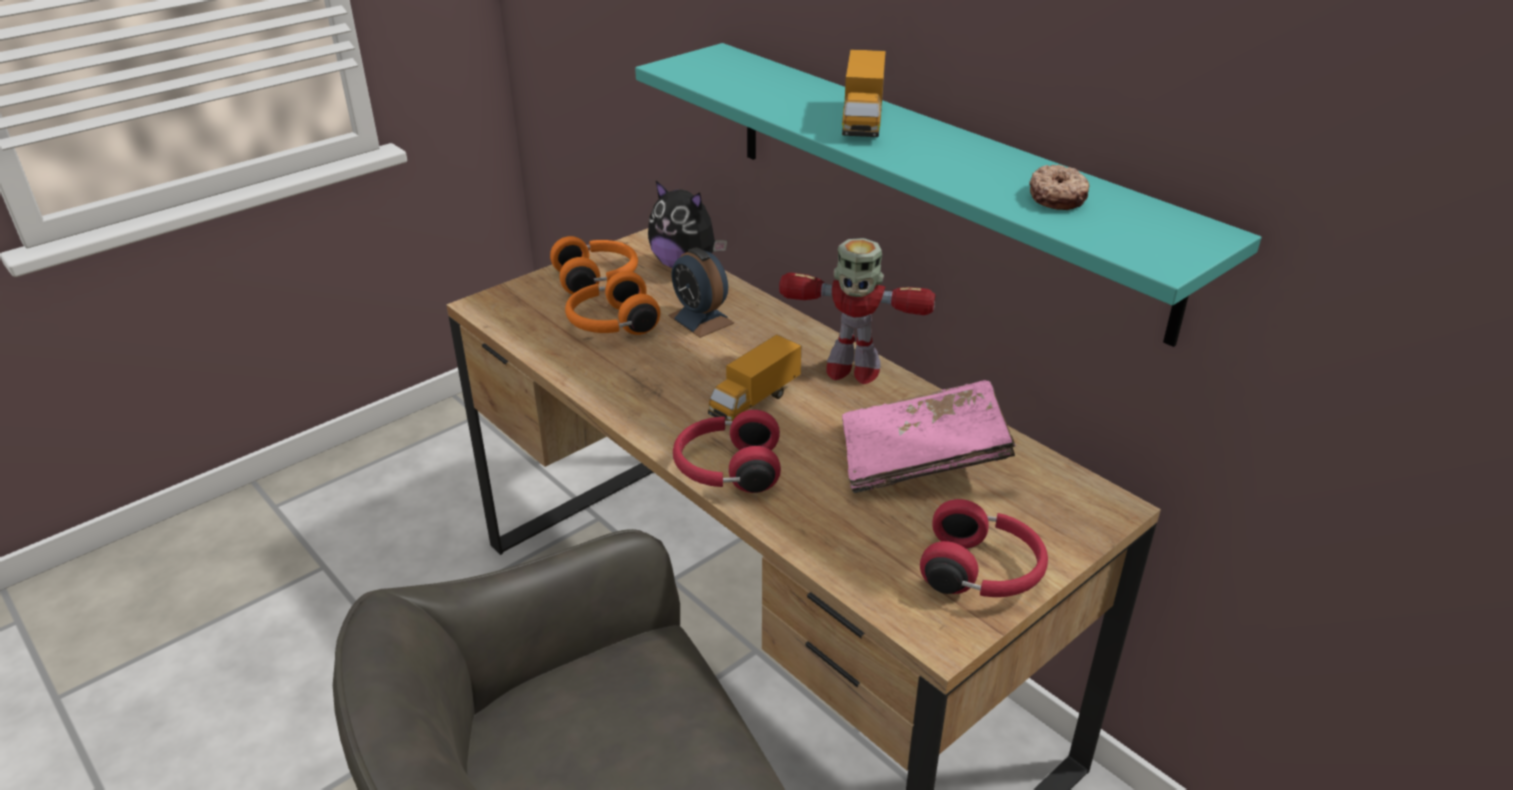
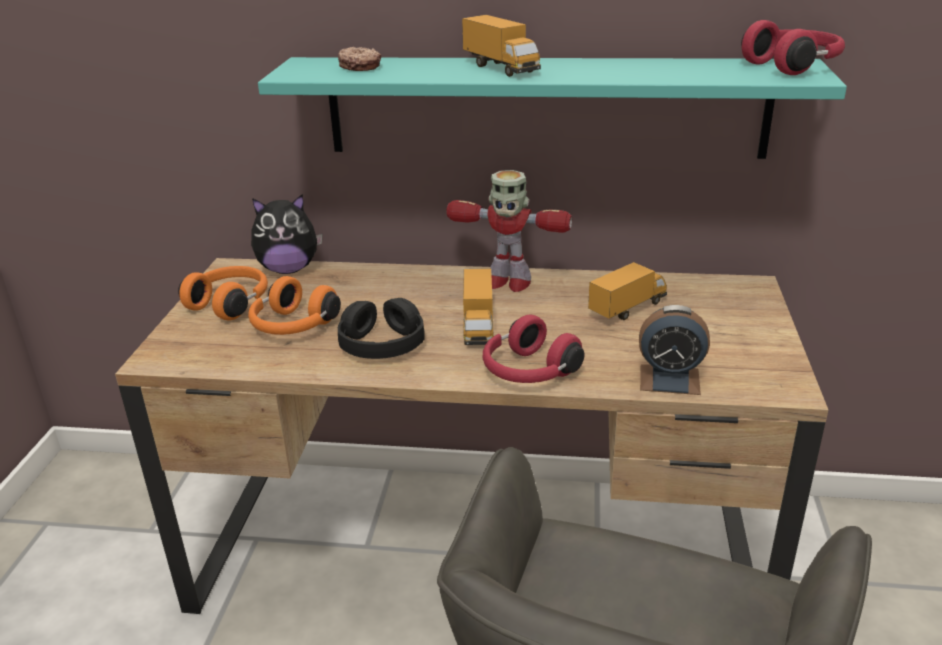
camera: 40 degrees left, 5 degrees down
alarm clock [668,247,734,338] -> alarm clock moved to [639,305,710,395]
toy robot [779,238,936,384] -> toy robot turned 45 degrees clockwise [446,170,572,292]
pink book [842,380,1016,493] -> toy truck [588,262,667,320]
red headphones [920,499,1048,597] -> red headphones moved to [741,20,845,75]
donut [1029,165,1090,210] -> donut moved to [338,47,382,71]
none -> black headphones [338,298,425,359]

